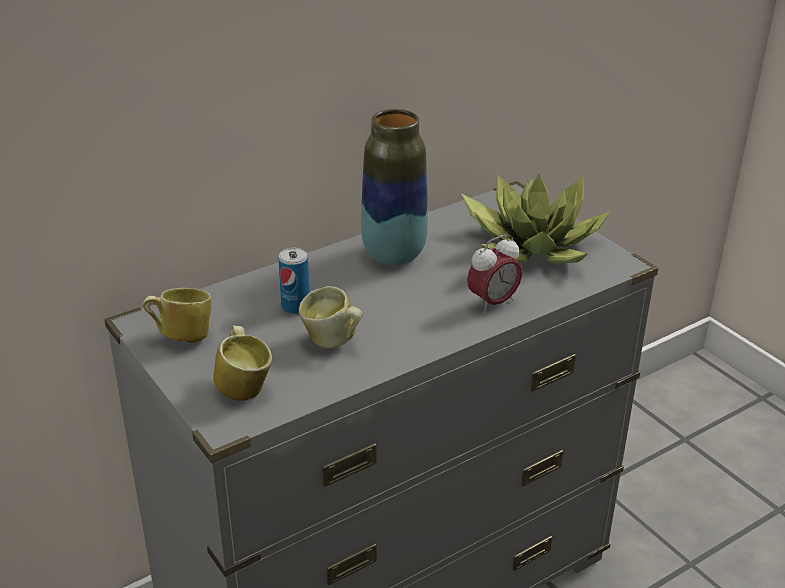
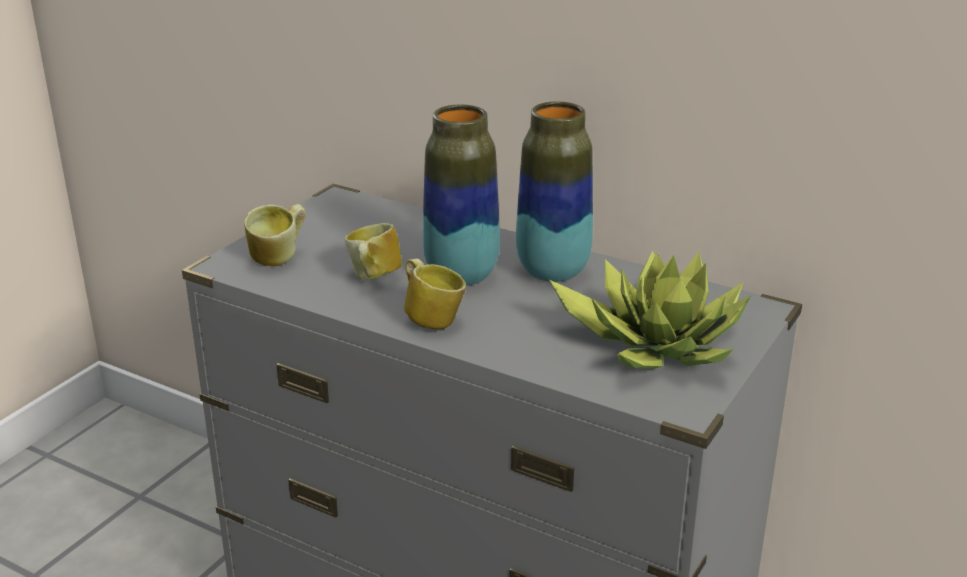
camera: 65 degrees right, 5 degrees down
mug [142,288,211,343] -> mug moved to [404,259,466,330]
can [278,248,309,314] -> none
alarm clock [467,235,522,314] -> none
none -> vase [423,105,500,286]

